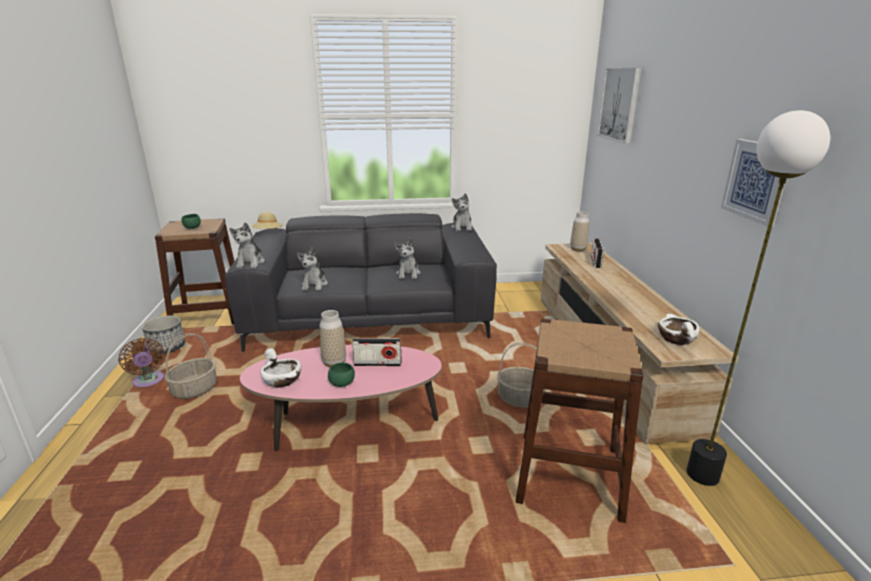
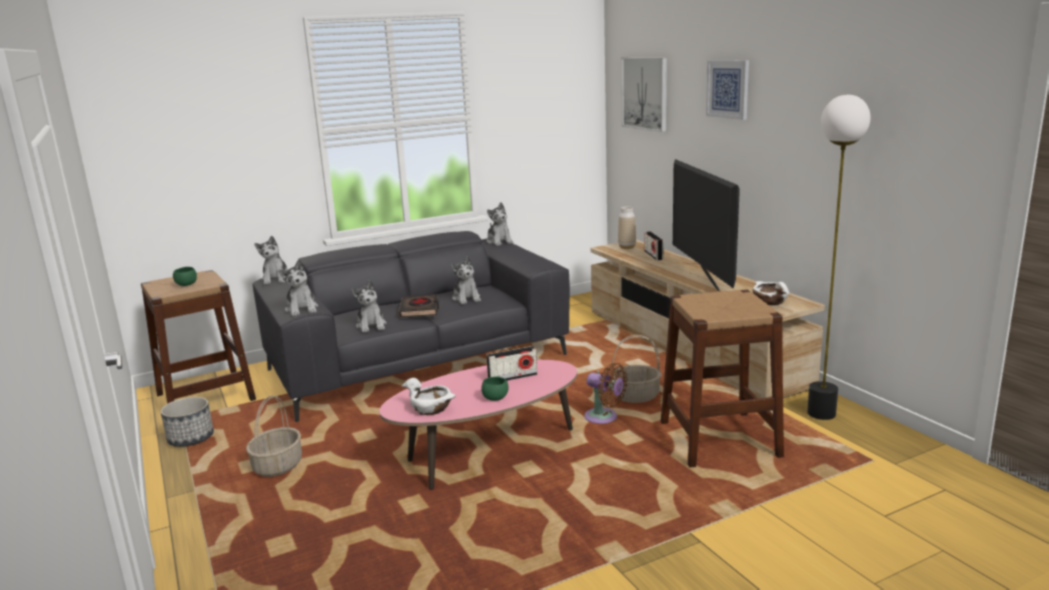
camera: 20 degrees left, 5 degrees down
brown fan [118,338,165,387] -> brown fan moved to [584,363,628,424]
beige hat [251,212,282,229] -> plush toy [254,236,287,285]
vase [320,310,346,367] -> none
picture [721,139,785,227] -> picture moved to [706,60,749,120]
none -> black book [399,294,439,318]
none -> television [673,159,740,292]

